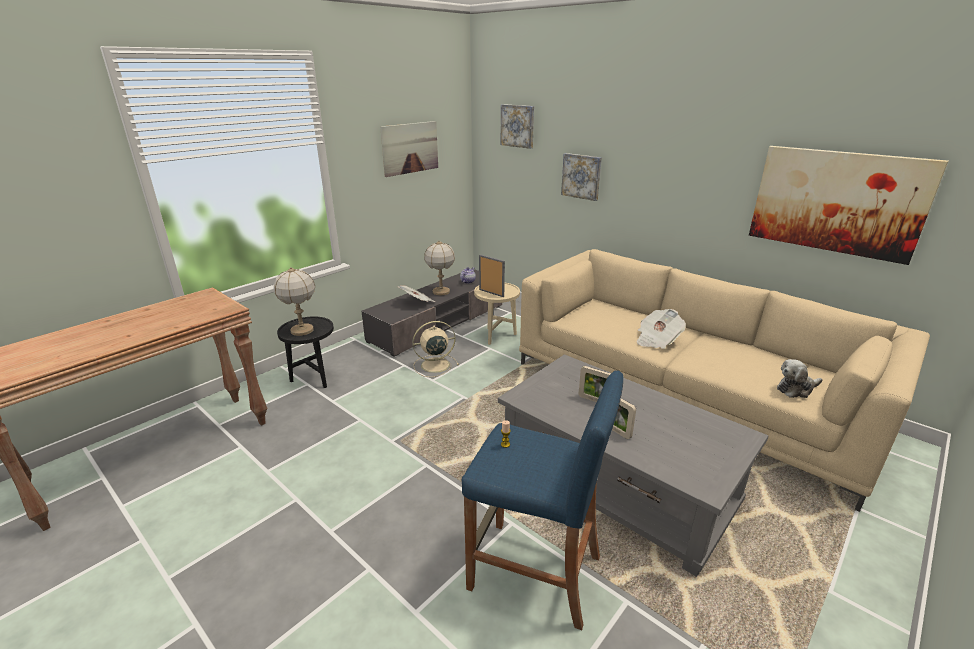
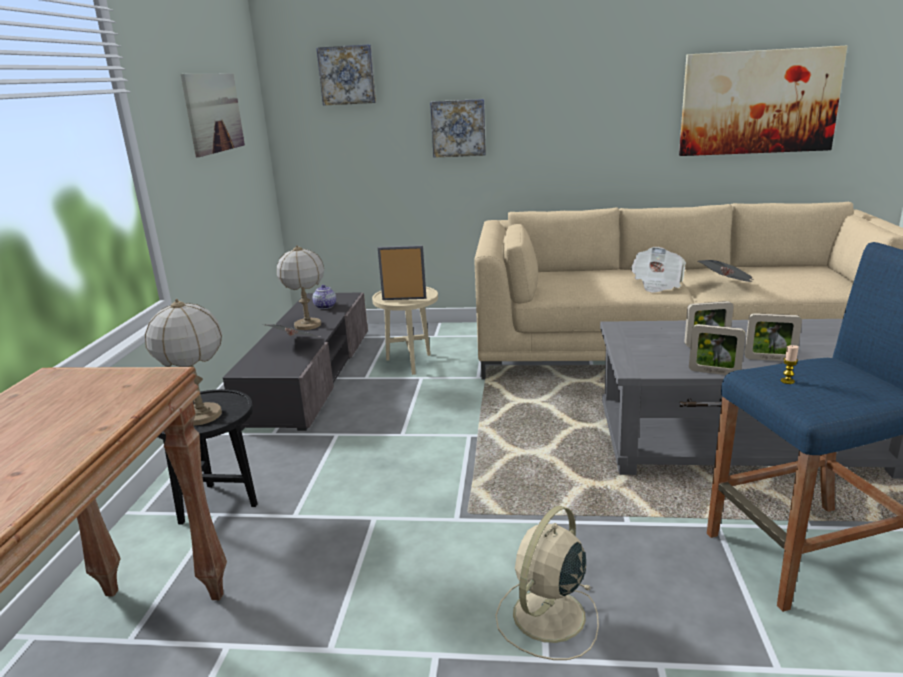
camera: 35 degrees left, 5 degrees down
beige fan [412,321,459,377] -> beige fan moved to [496,506,599,660]
plush toy [777,359,823,398] -> none
none -> picture frame [689,324,746,375]
none -> newspaper [697,260,753,282]

